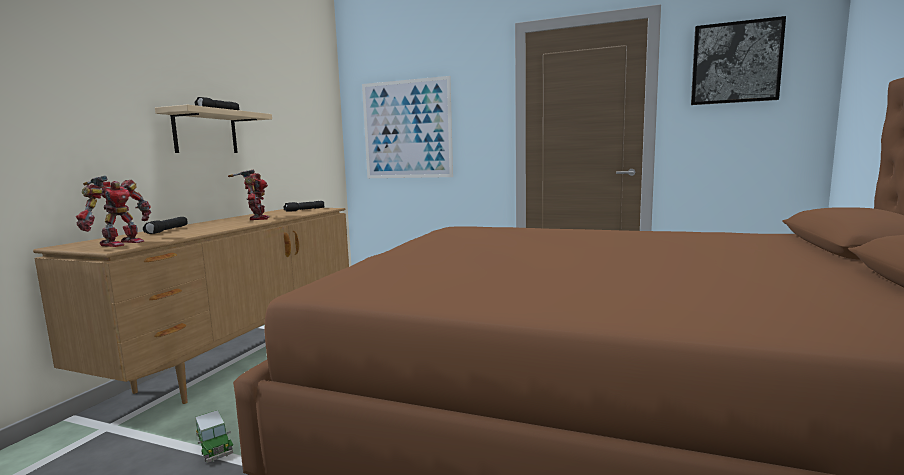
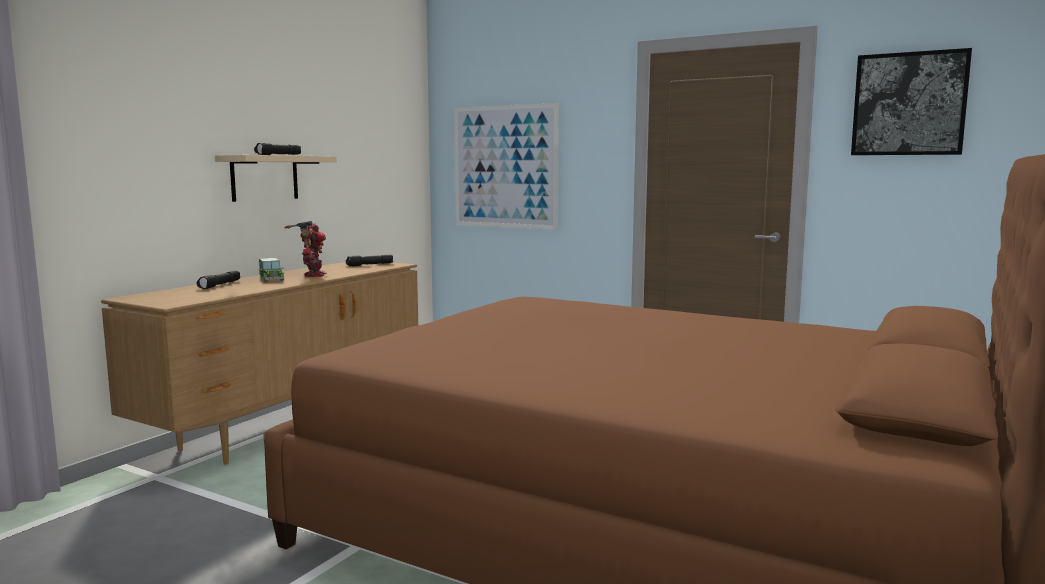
camera: 10 degrees right, 0 degrees up
toy robot [76,175,151,247] -> none
toy car [195,410,233,463] -> toy car moved to [259,258,285,282]

